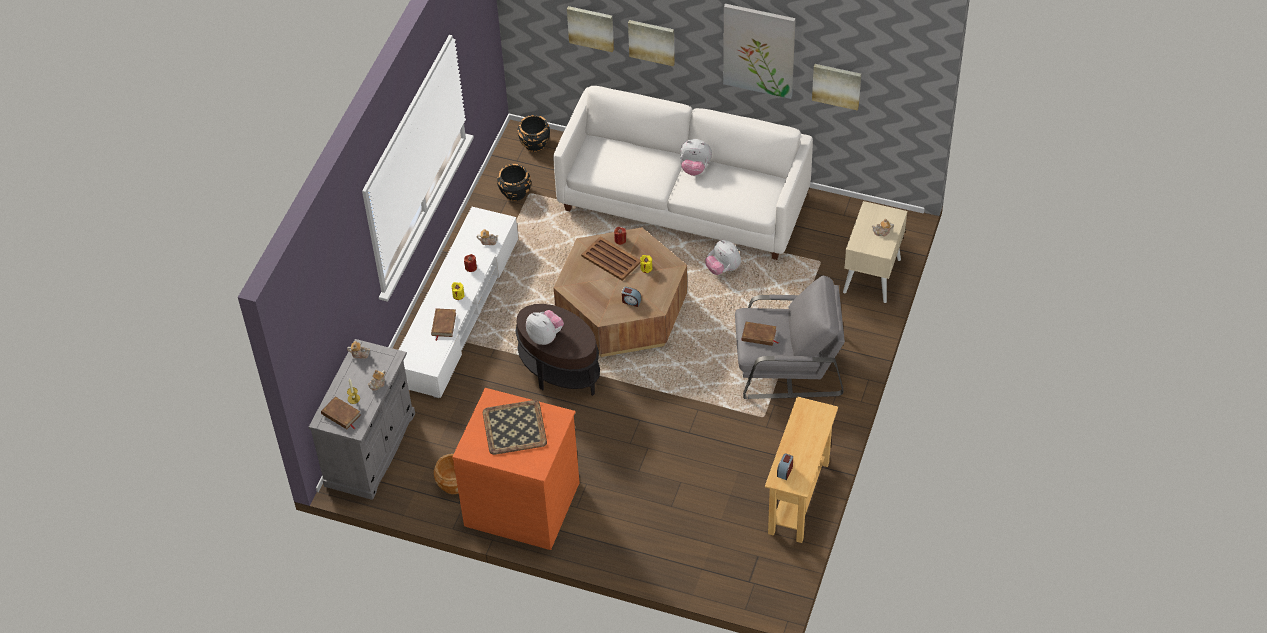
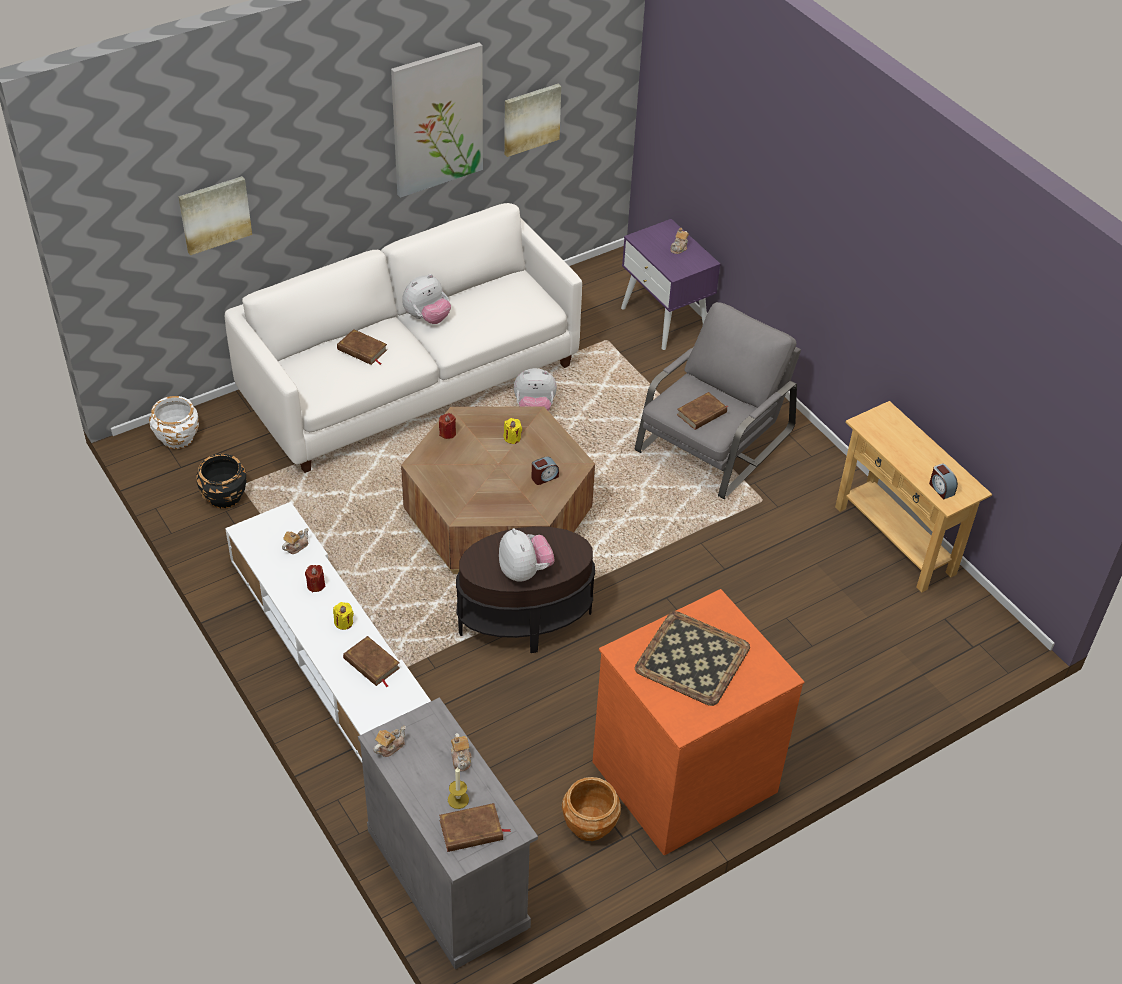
camera: 55 degrees left, 5 degrees down
black planter [517,115,550,152] -> white planter [149,396,199,449]
plush toy [526,310,564,345] -> plush toy turned 75 degrees clockwise [499,528,555,582]
brown tray [581,236,641,281] -> none
picture [628,20,675,66] -> none
beige nightstand [843,201,907,303] -> purple nightstand [621,219,720,350]
none -> brown book [337,329,387,365]

